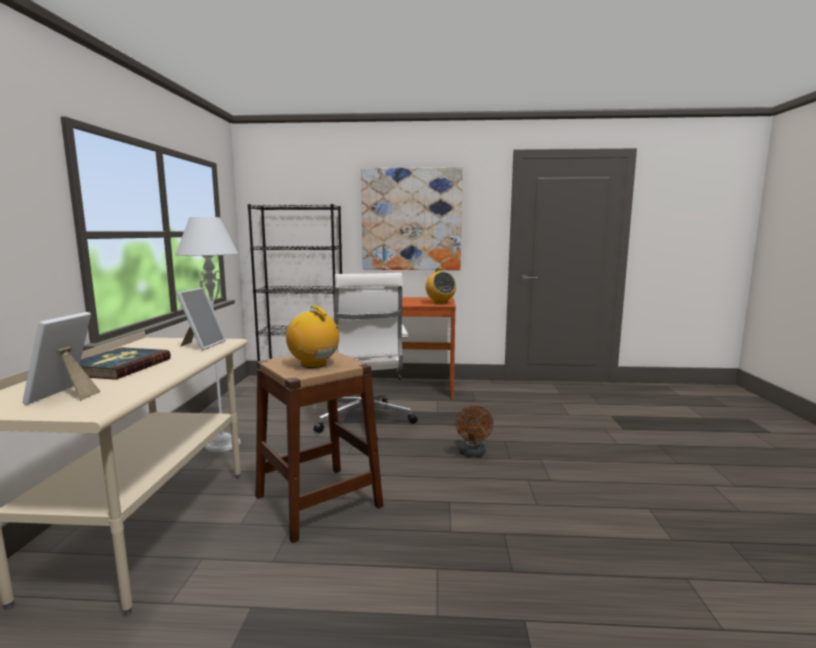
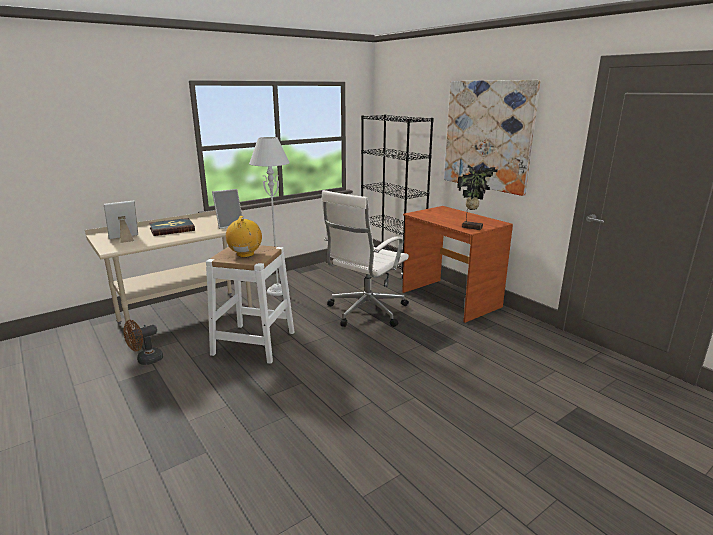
camera: 50 degrees right, 10 degrees up
brown stool [256,351,383,543] -> white stool [206,245,295,364]
radio [425,268,456,304] -> potted plant [457,165,498,230]
brown fan [456,405,493,457] -> brown fan moved to [123,320,163,365]

